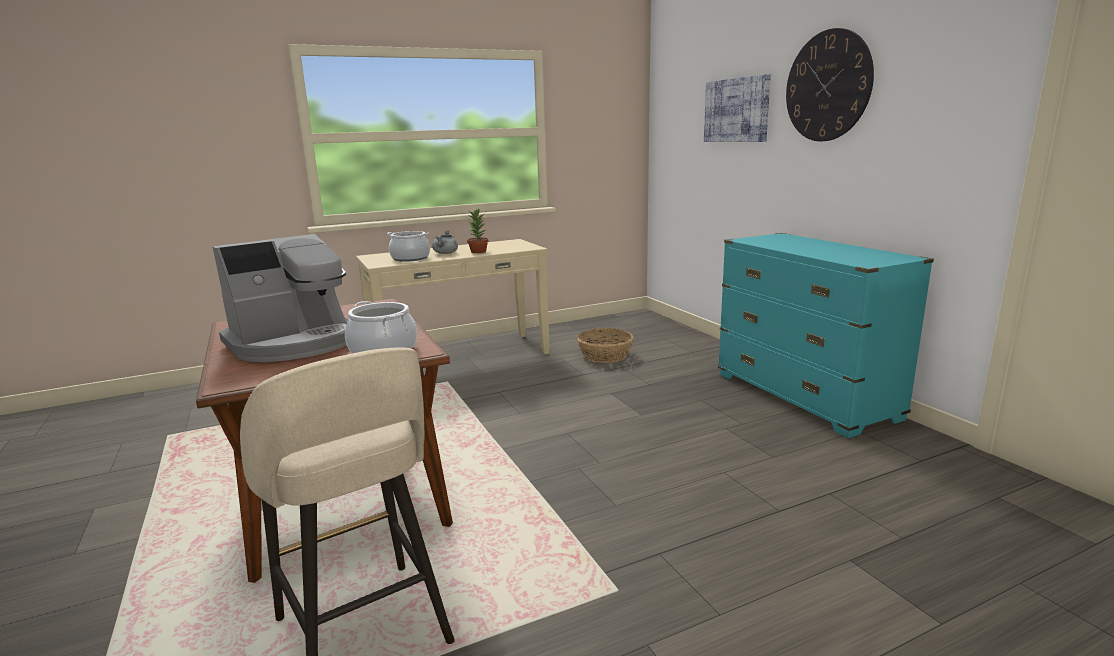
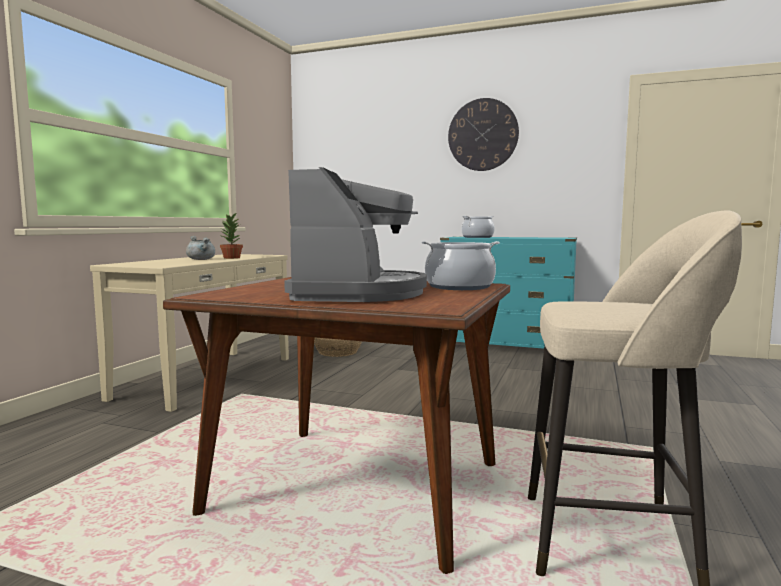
camera: 45 degrees left, 10 degrees down
cooking pot [387,231,430,262] -> cooking pot moved to [461,216,495,238]
picture [704,74,771,142] -> none

